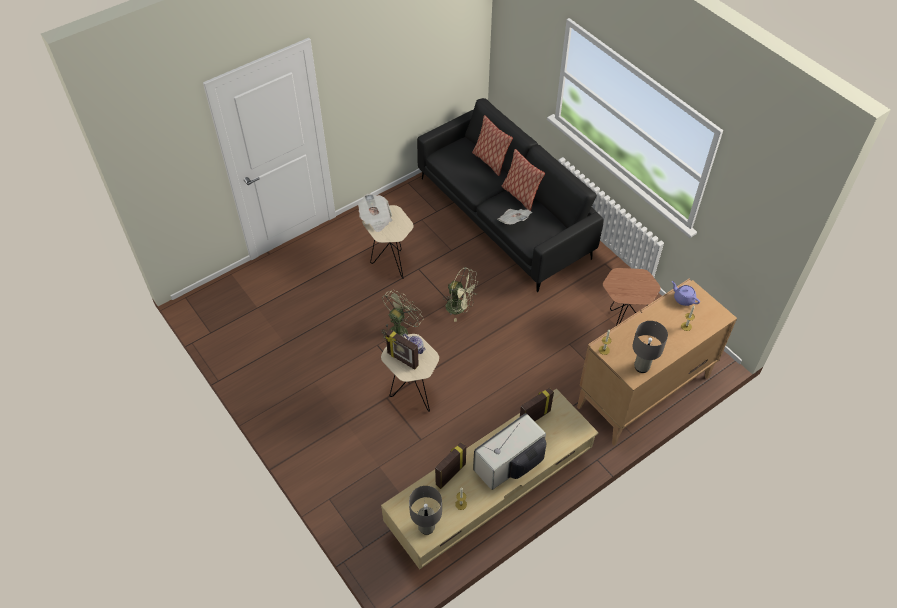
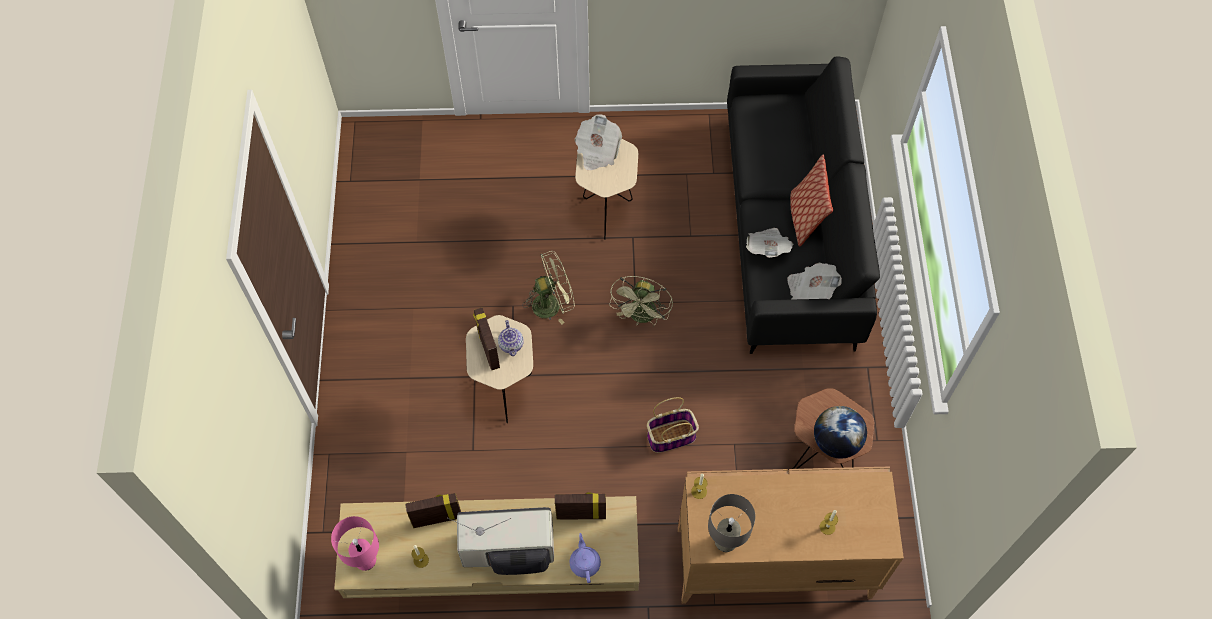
camera: 35 degrees right, 10 degrees up
grey table lamp [409,486,442,535] -> pink table lamp [331,516,379,571]
green fan [443,267,478,322] -> green fan turned 45 degrees clockwise [609,276,673,326]
pillow [472,115,513,176] -> none
purple teapot [672,281,700,306] -> purple teapot moved to [570,533,601,583]
none -> basket [647,397,699,453]
none -> newspaper [787,262,842,300]
none -> globe [814,406,867,459]

